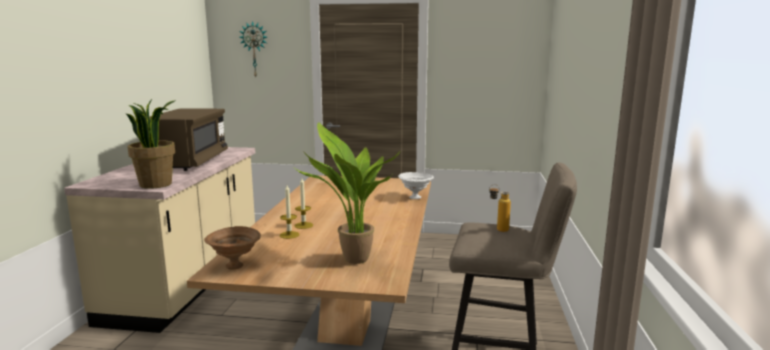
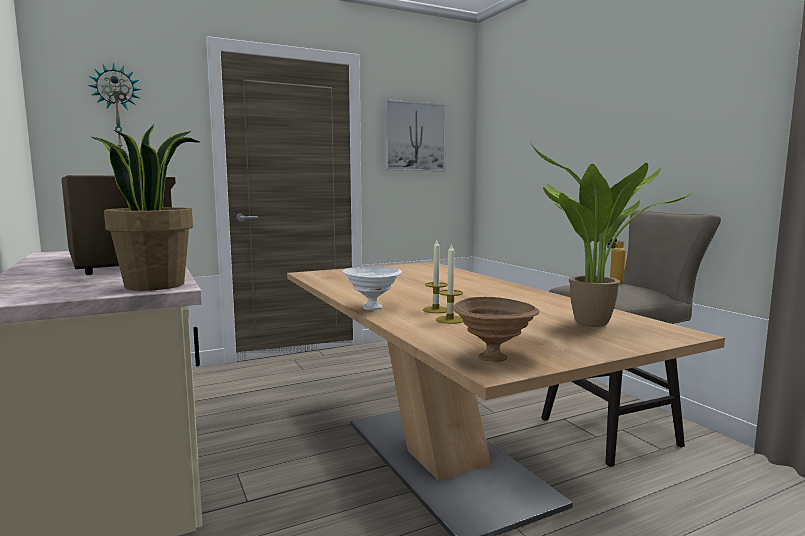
camera: 35 degrees left, 5 degrees down
white bowl [398,172,434,199] -> white bowl moved to [342,267,402,310]
none -> picture [385,100,446,171]

